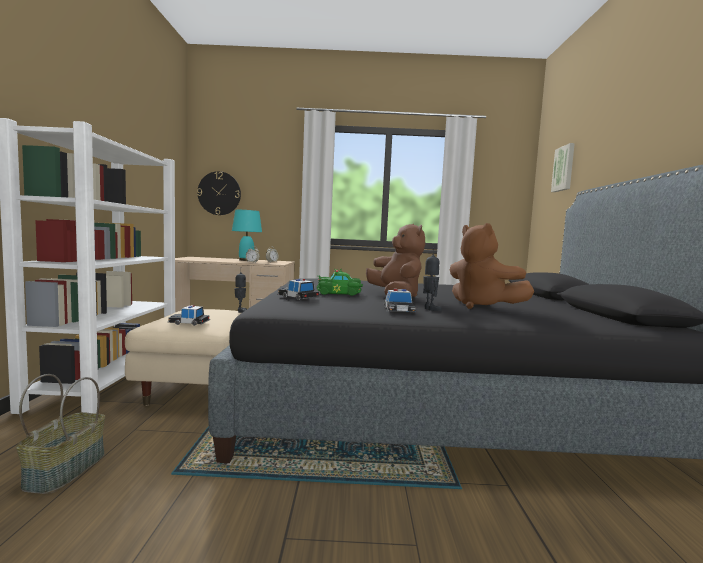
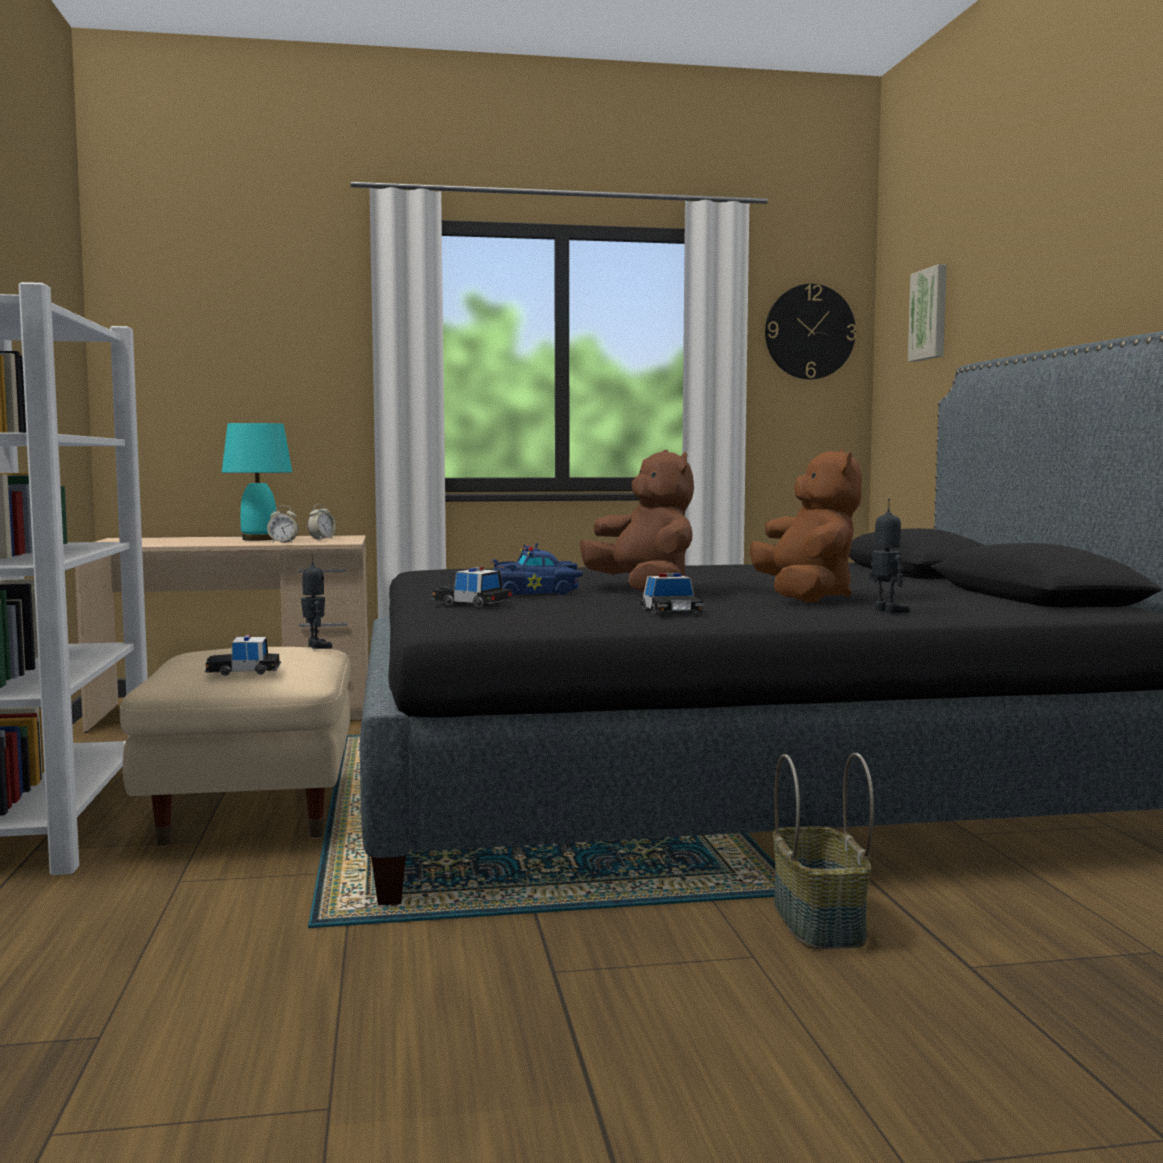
camera: 10 degrees left, 0 degrees up
basket [16,374,105,494] -> basket moved to [773,753,874,949]
wall clock [197,171,241,215] -> wall clock moved to [765,284,856,379]
green toy car [317,269,363,296] -> blue toy car [490,543,583,596]
toy robot [423,248,442,311] -> toy robot moved to [869,499,910,613]
brown plush toy [450,223,534,309] -> brown plush toy turned 135 degrees counterclockwise [750,449,862,602]

